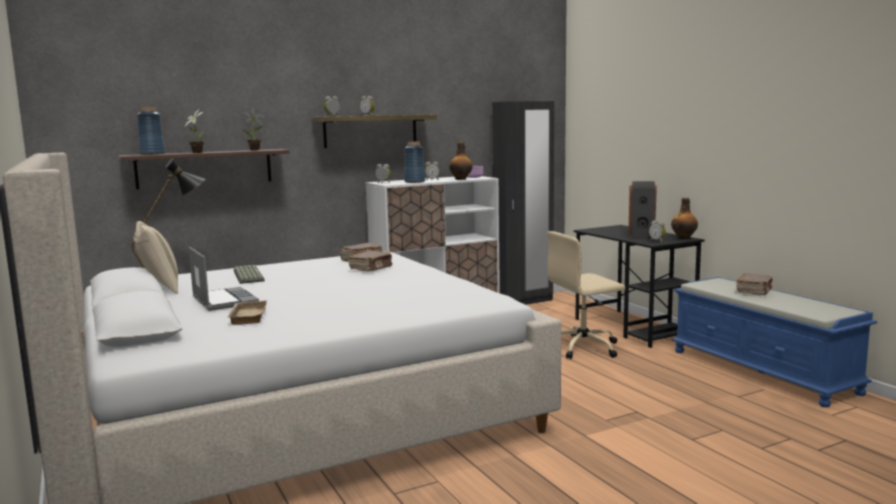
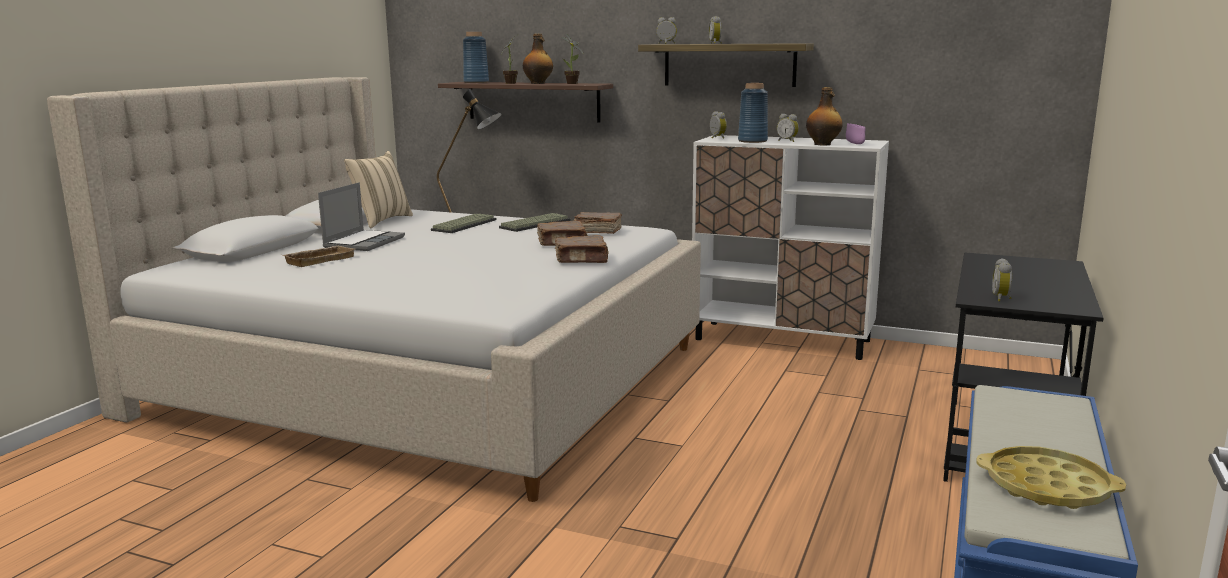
camera: 50 degrees right, 5 degrees up
black wardrobe [492,101,554,305] -> none
beige office chair [547,231,625,359] -> none
speaker [628,181,657,240] -> none
bottle [671,198,698,239] -> bottle moved to [523,34,553,84]
brown book [736,273,772,295] -> brown book moved to [555,235,609,263]
none -> keyboard [499,213,571,232]
none -> yellow tray [976,446,1126,509]

